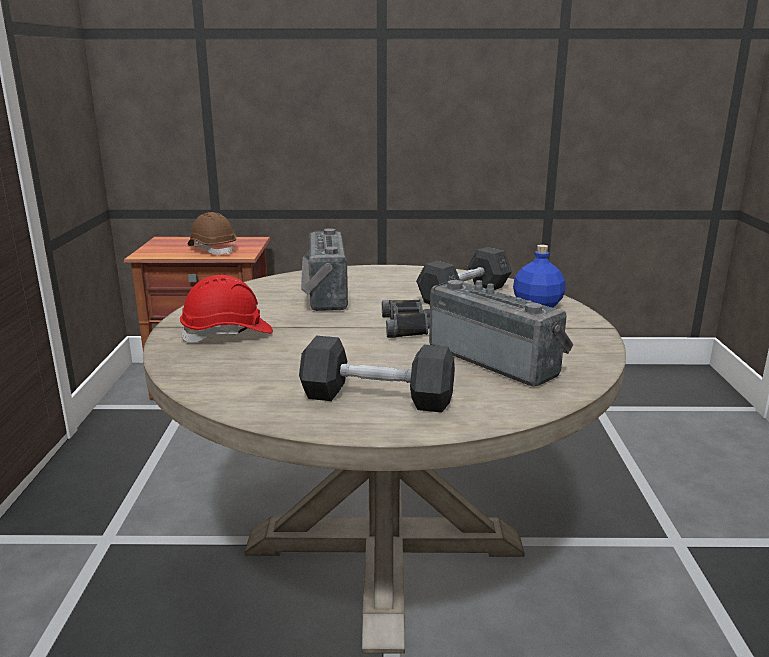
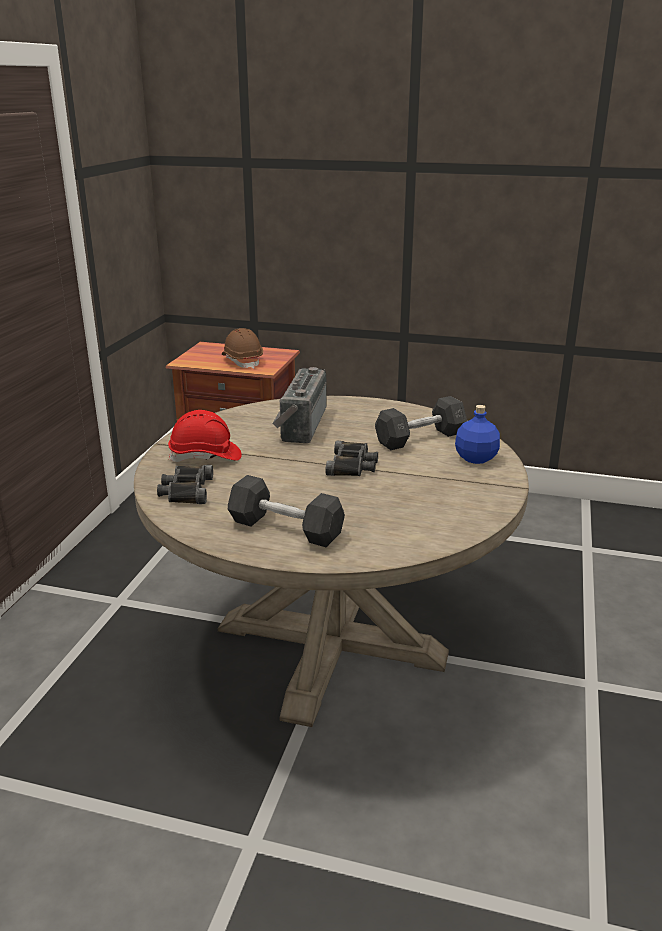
camera: 15 degrees right, 5 degrees up
radio [429,279,574,386] -> none
none -> black binoculars [157,465,213,504]

